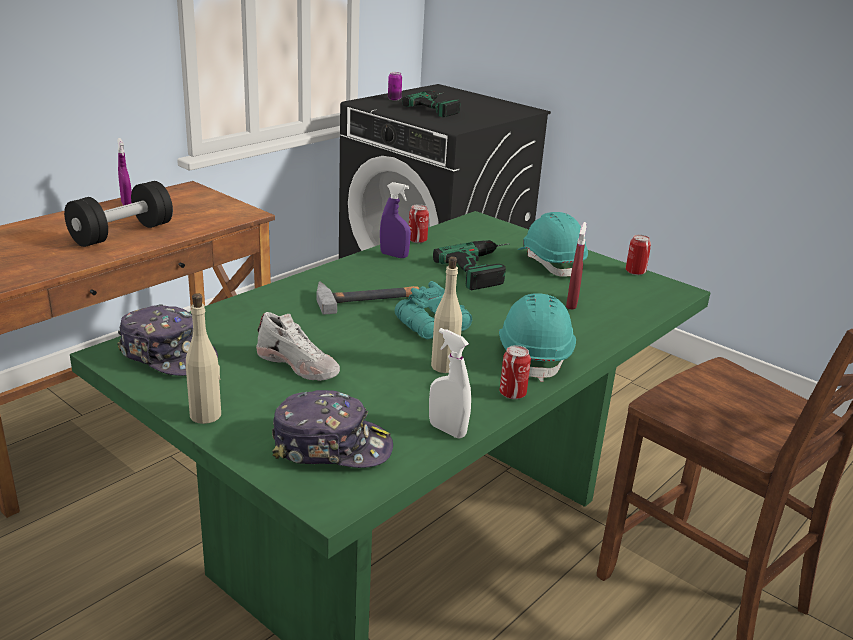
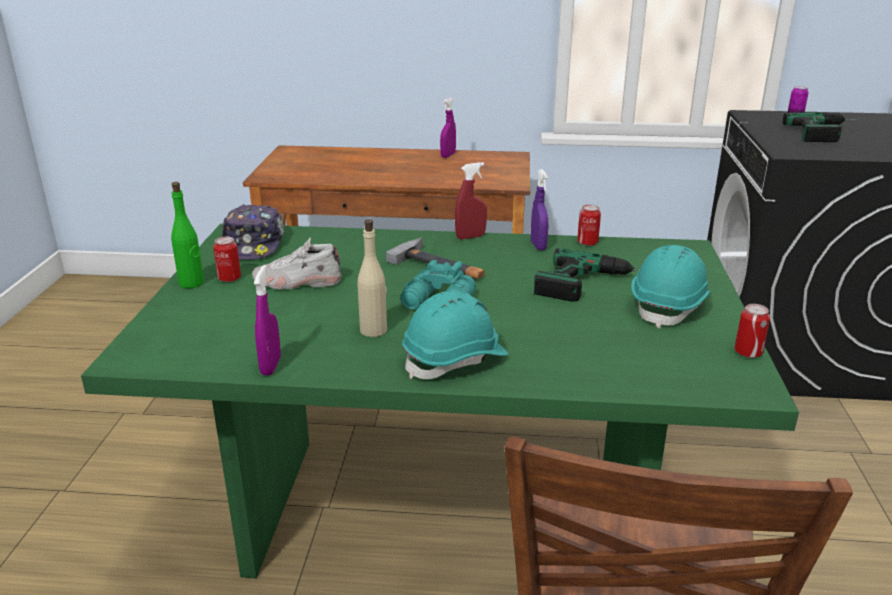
camera: 55 degrees right, 0 degrees up
black dumbbell [64,181,173,247] -> none
beige bottle [186,293,221,424] -> green bottle [171,182,204,288]
white shoe [256,312,340,381] -> white shoe turned 90 degrees clockwise [252,238,341,290]
cap [272,390,393,468] -> none
white spray bottle [429,328,471,439] -> purple spray bottle [254,265,281,375]
can [500,345,531,399] -> can moved to [213,237,241,282]
red spray bottle [566,222,587,310] -> red spray bottle moved to [455,162,487,240]

